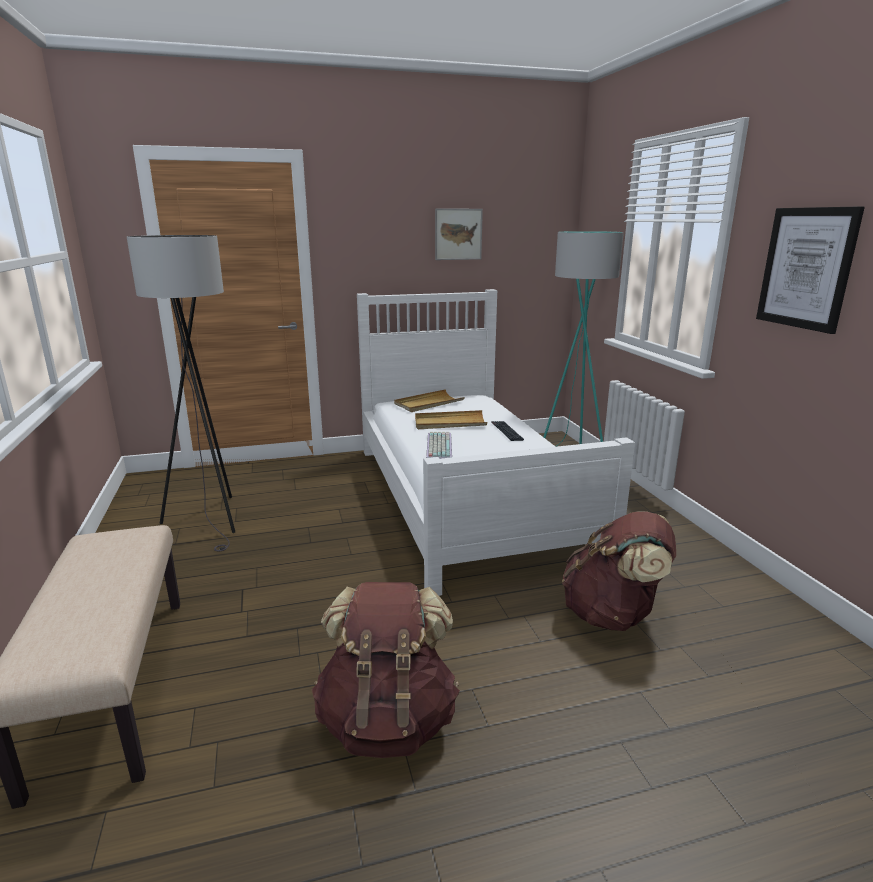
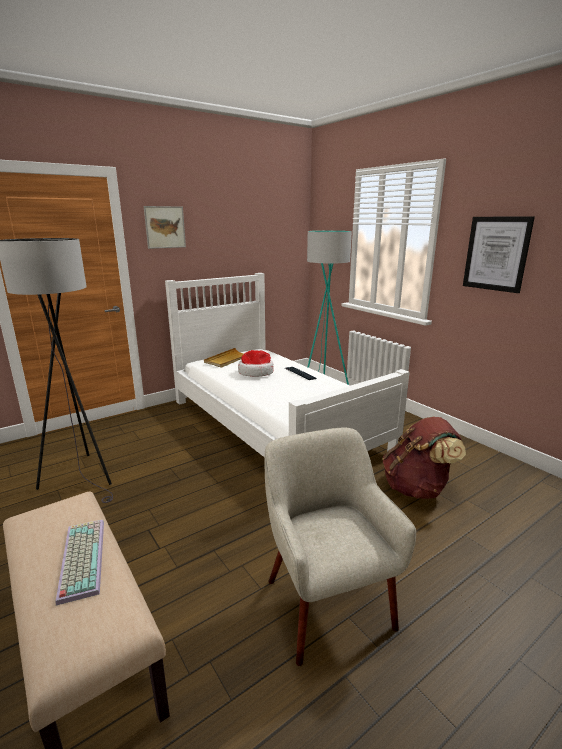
camera: 20 degrees left, 0 degrees up
brown backpack [312,582,460,758] -> beige armchair [265,428,416,666]
beige tray [415,410,487,429] -> hat [238,350,274,377]
keyboard [426,432,452,459] -> keyboard moved to [56,520,104,605]
picture [435,208,483,260] -> picture moved to [144,206,186,249]

